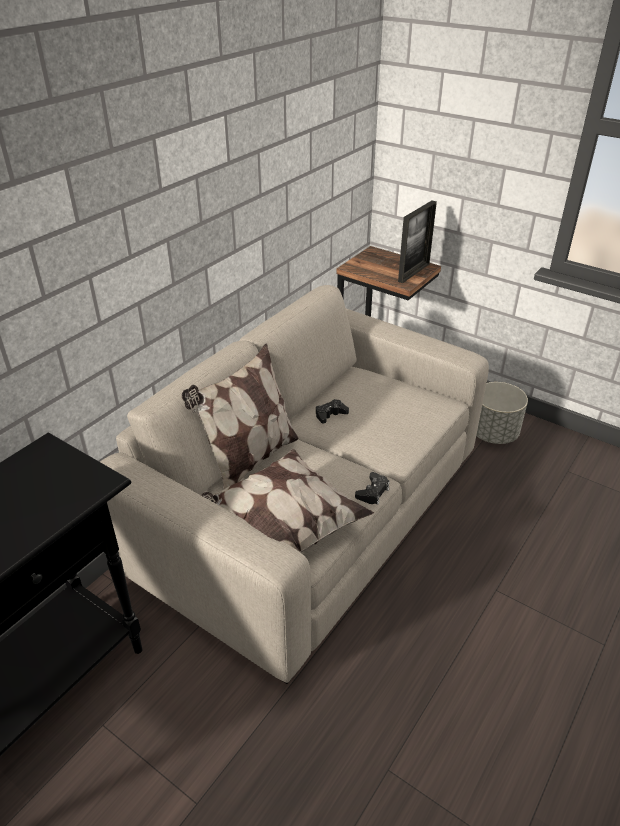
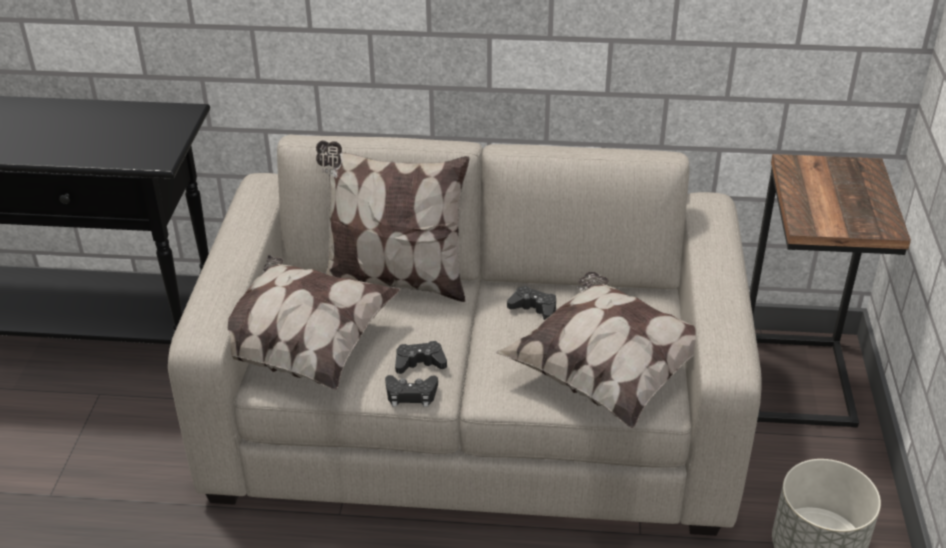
camera: 60 degrees right, 0 degrees up
picture frame [398,200,437,283] -> none
none -> black game controller [395,341,447,374]
none -> pillow [495,272,696,428]

